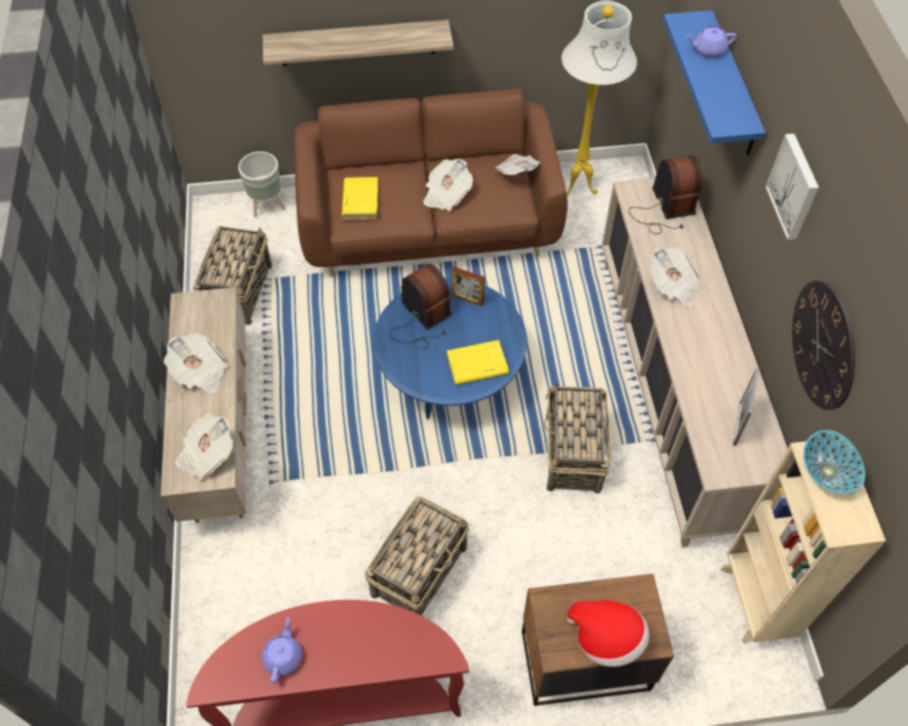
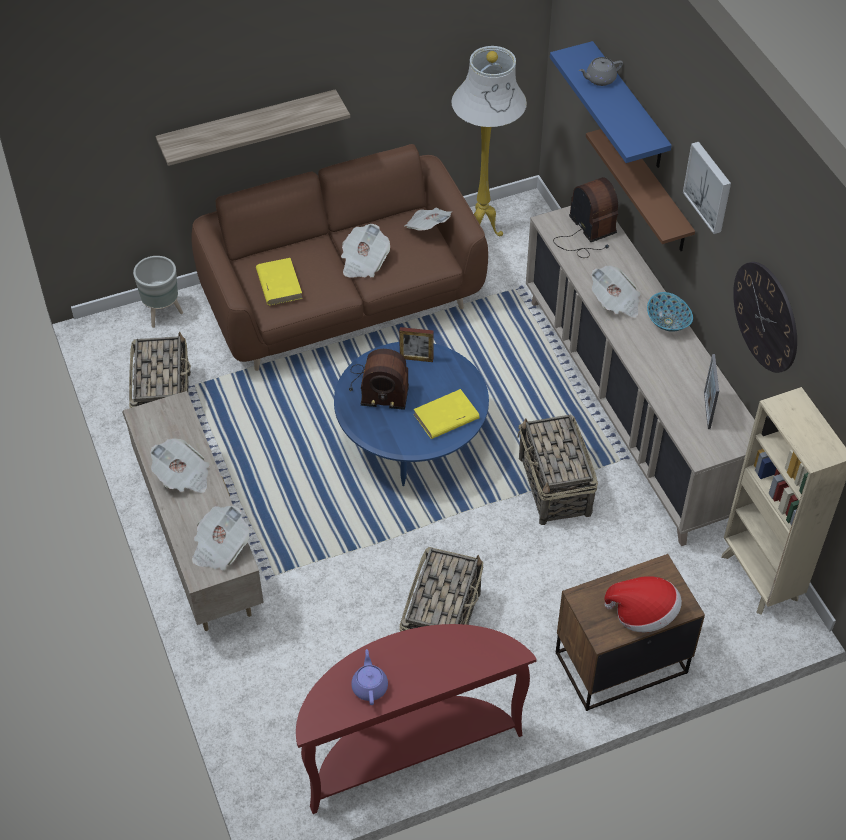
camera: 15 degrees left, 5 degrees down
radio [389,263,452,349] -> radio turned 150 degrees clockwise [349,349,409,410]
purple teapot [686,26,737,58] -> grey teapot [579,57,623,86]
bowl [803,430,865,493] -> bowl moved to [647,292,693,332]
none -> brown shelf [586,129,695,251]

